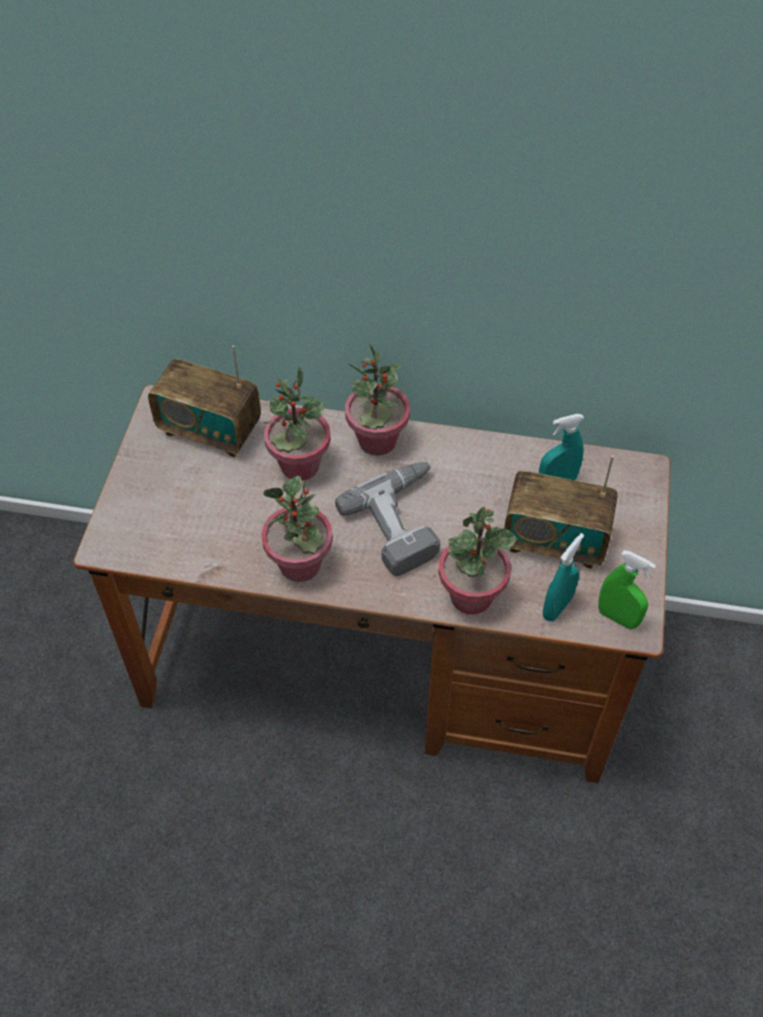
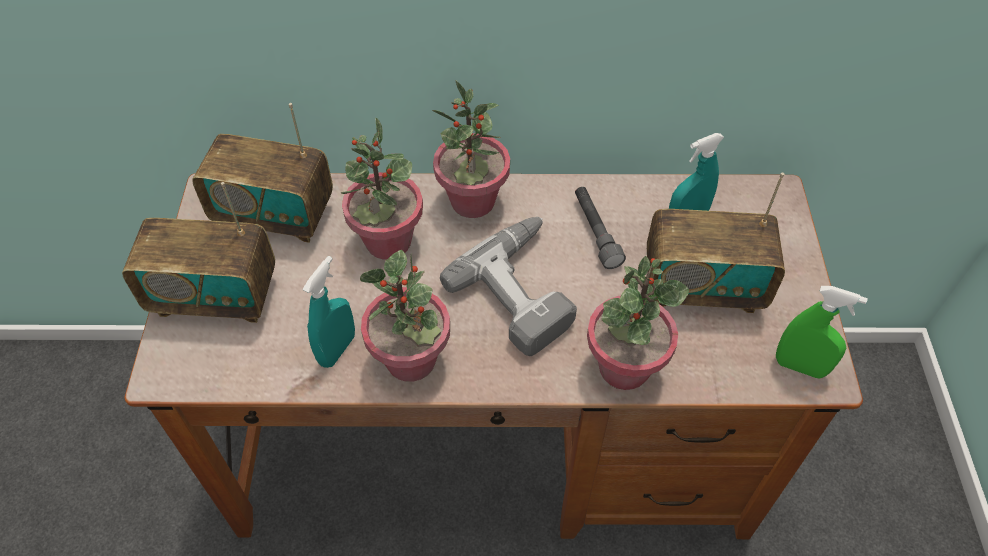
camera: 10 degrees left, 0 degrees up
turquoise spray bottle [543,533,584,621] -> turquoise spray bottle moved to [302,256,355,368]
none -> radio [122,182,275,323]
none -> grey flashlight [575,187,626,269]

